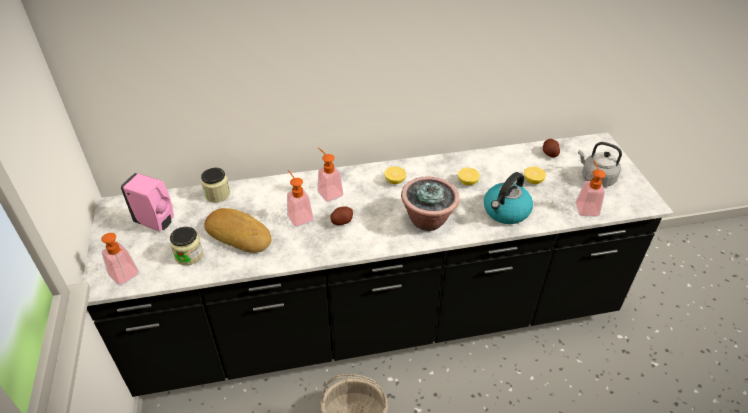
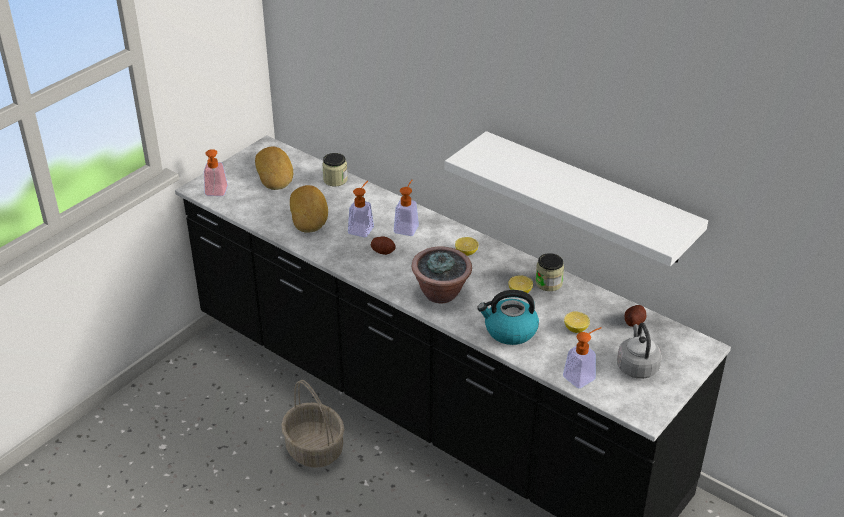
camera: 50 degrees right, 5 degrees down
pink soap dispenser [121,173,174,231] -> bread [255,147,293,190]
jar [170,227,203,265] -> jar moved to [535,253,564,291]
none -> white shelf [445,131,708,267]

